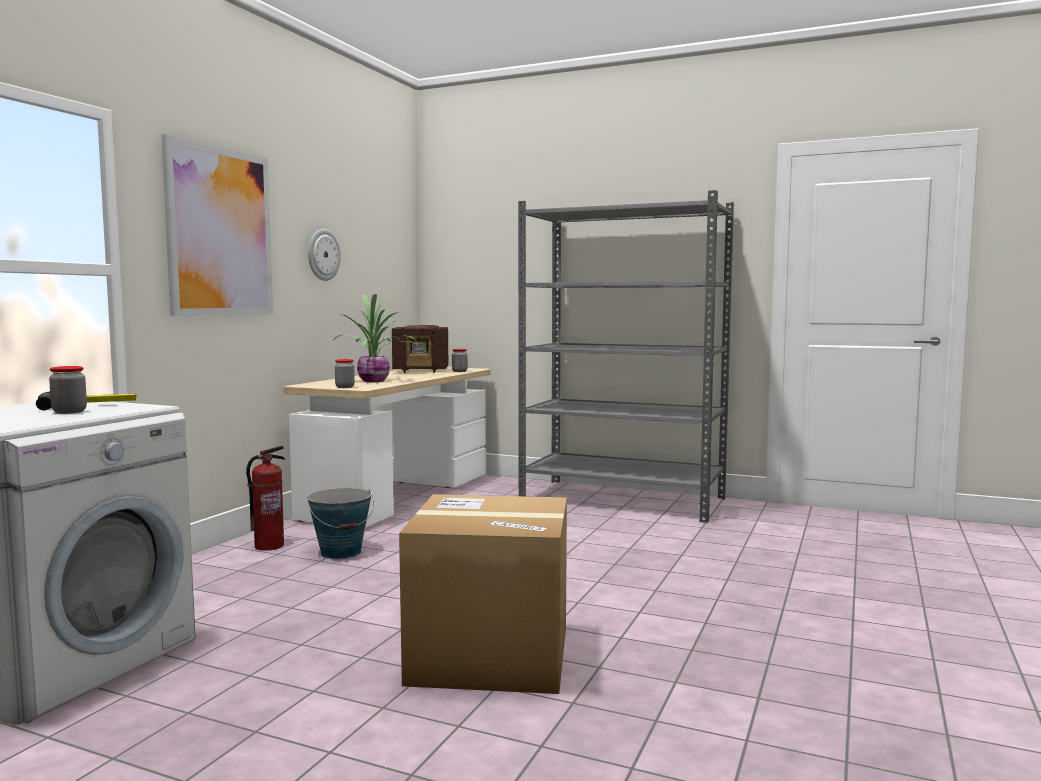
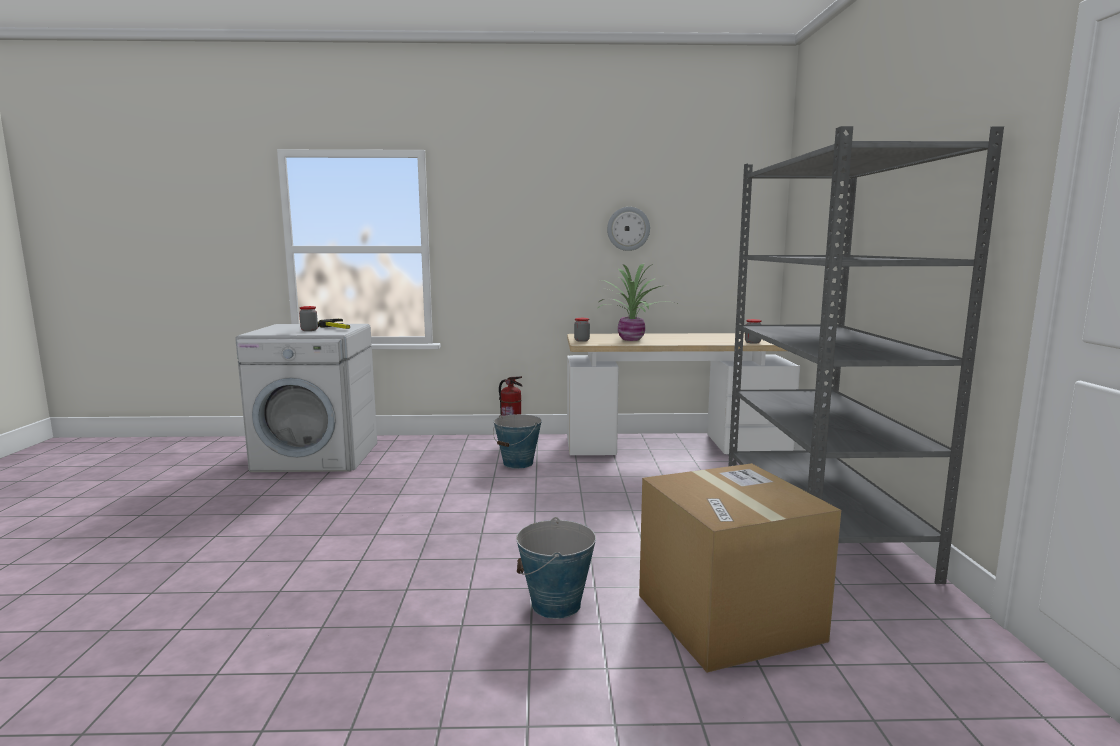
camera: 65 degrees right, 5 degrees up
picture [161,134,273,316] -> none
radio [392,325,448,373] -> none
cardboard box [399,494,567,694] -> cardboard box moved to [639,463,841,673]
none -> bucket [516,517,596,619]

